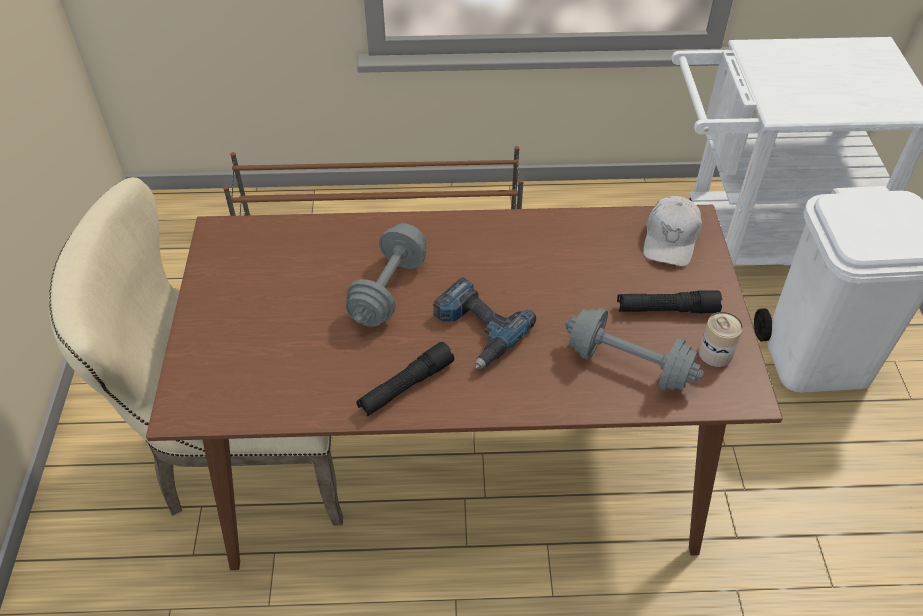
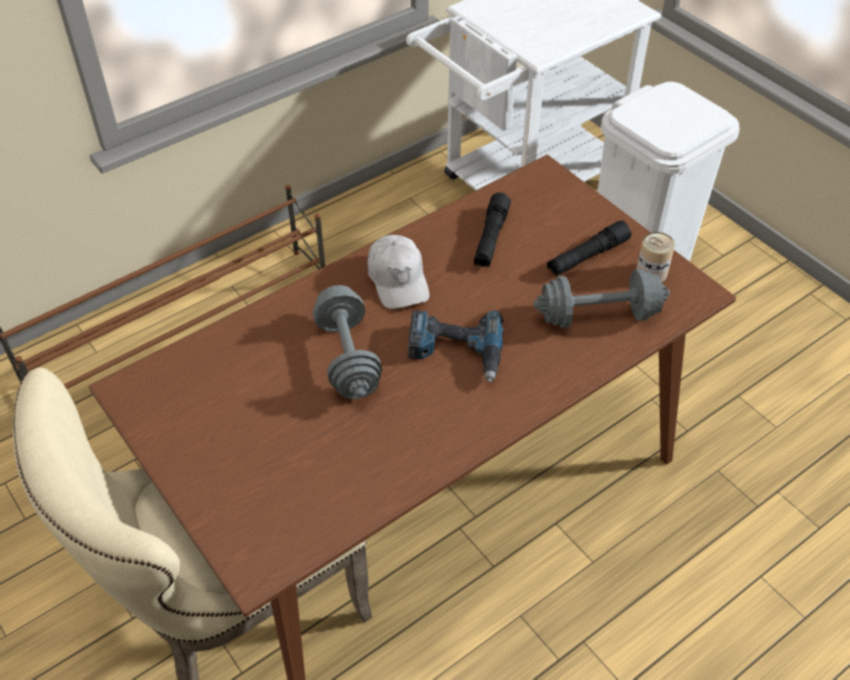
camera: 35 degrees left, 0 degrees up
black flashlight [356,342,454,417] -> black flashlight moved to [474,192,511,267]
white cap [643,196,702,267] -> white cap moved to [368,235,429,309]

